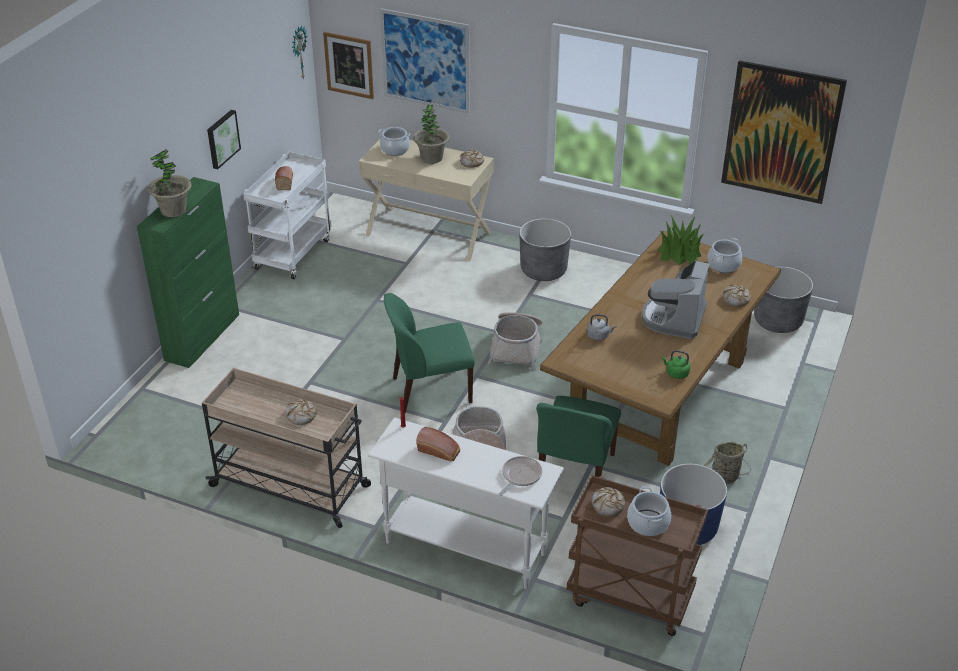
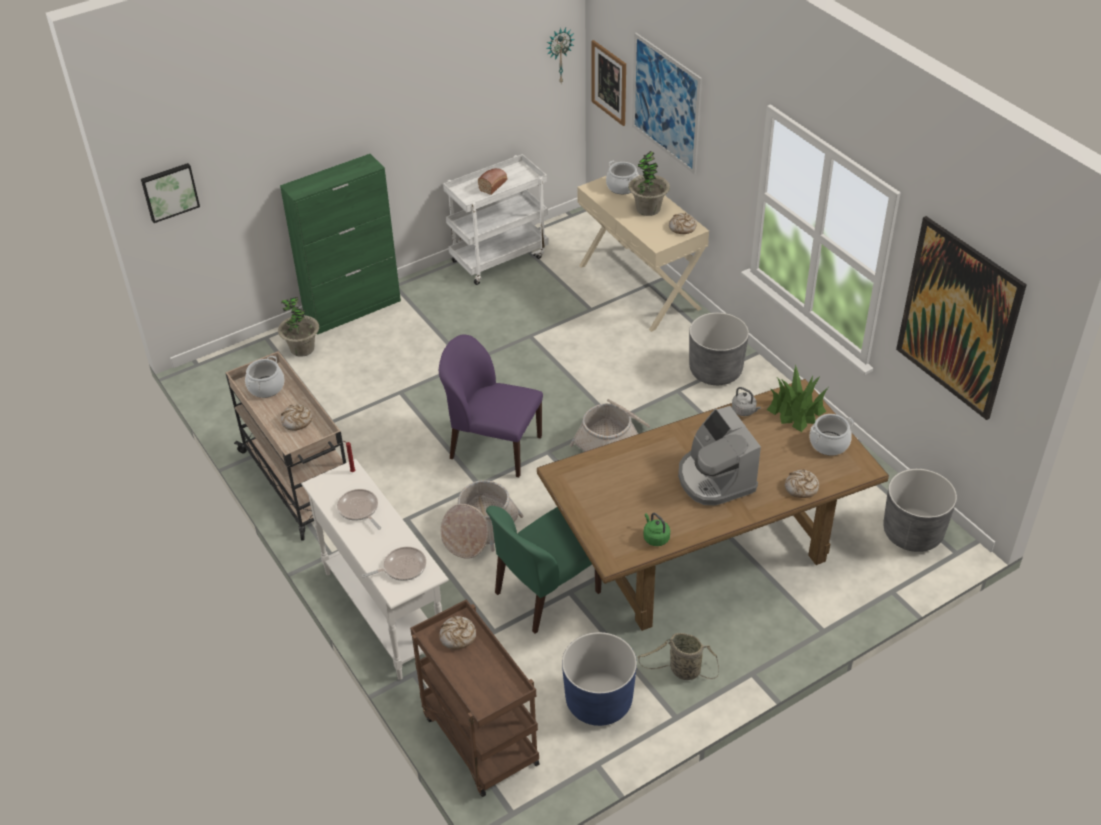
camera: 35 degrees right, 5 degrees up
potted plant [148,149,192,217] -> potted plant moved to [278,297,319,357]
picture [207,110,241,169] -> picture moved to [141,163,200,223]
green chair [384,293,474,413] -> purple chair [439,334,543,477]
bread [416,427,460,462] -> frying pan [337,489,381,530]
grey kettle [587,314,617,340] -> grey kettle moved to [732,387,761,416]
cooking pot [627,487,671,536] -> cooking pot moved to [245,356,285,398]
coffee machine [642,260,709,339] -> coffee machine turned 75 degrees counterclockwise [678,406,761,505]

